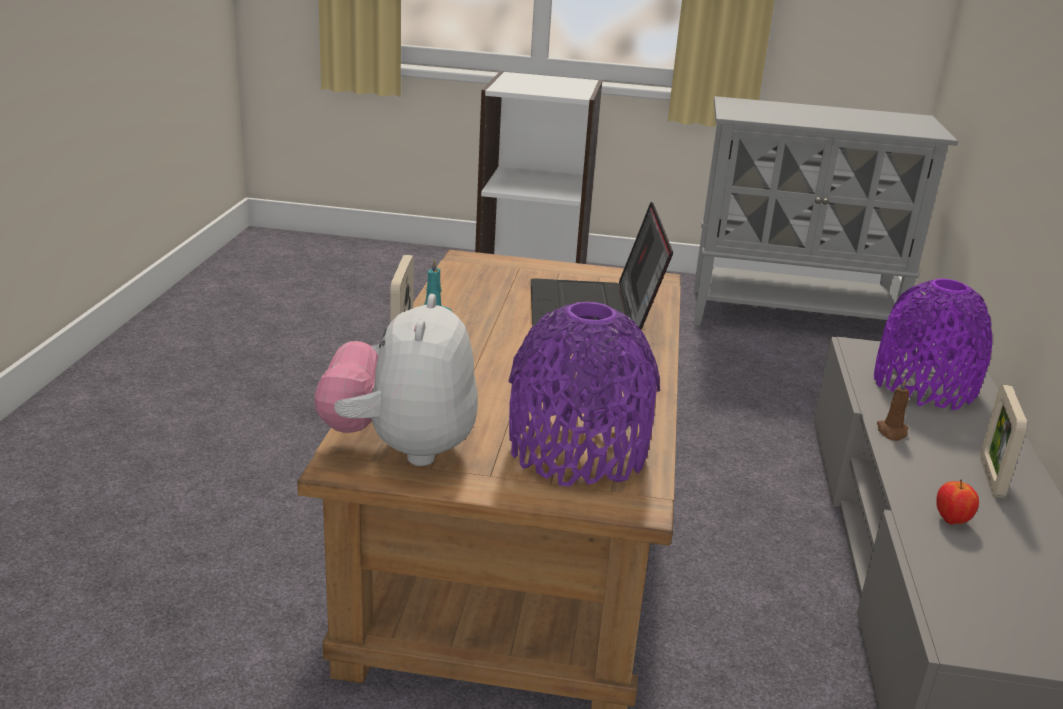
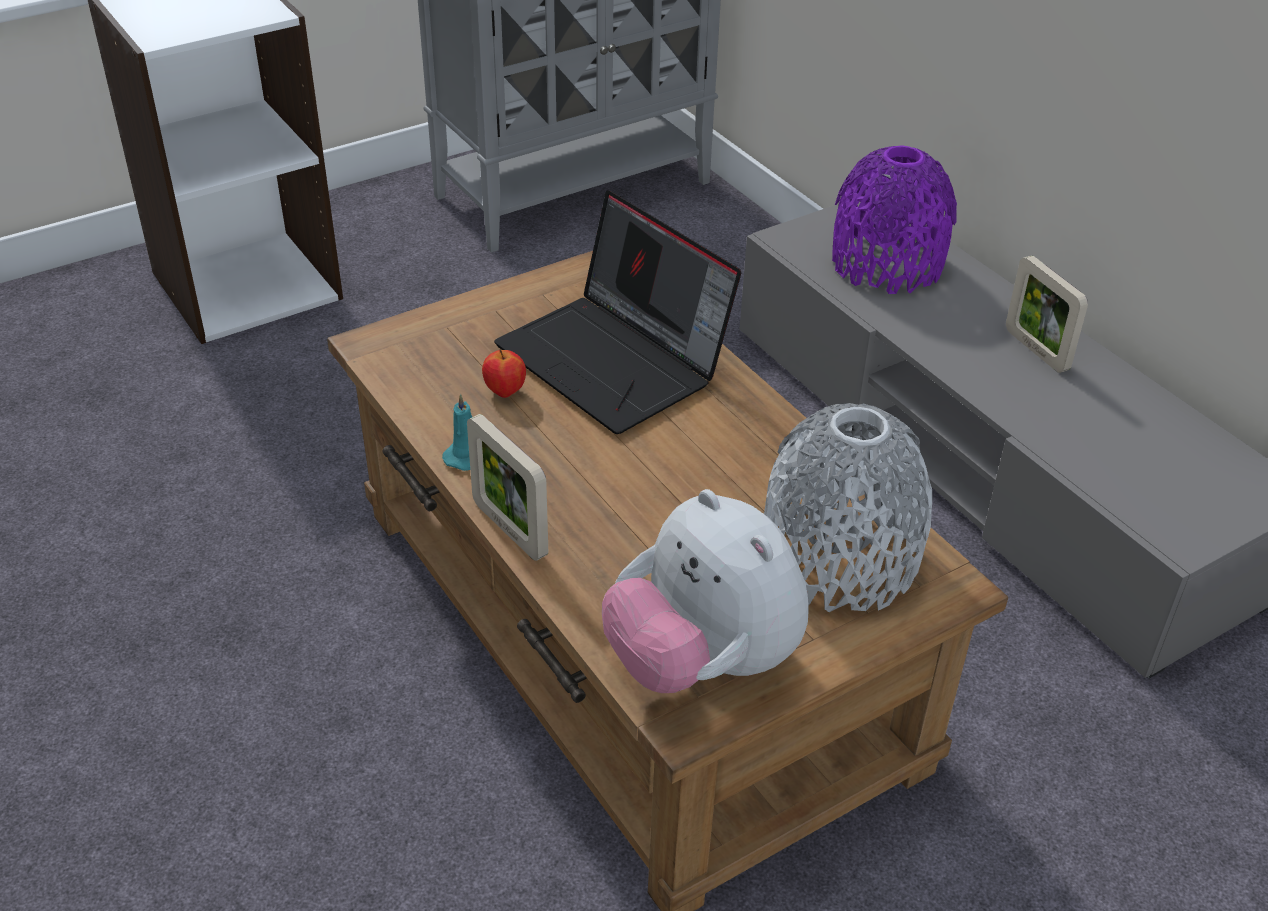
camera: 40 degrees left, 15 degrees up
purple vase [508,302,660,487] -> grey vase [764,403,932,612]
brown candle [877,378,909,441] -> none
apple [936,480,979,525] -> apple moved to [482,350,526,398]

